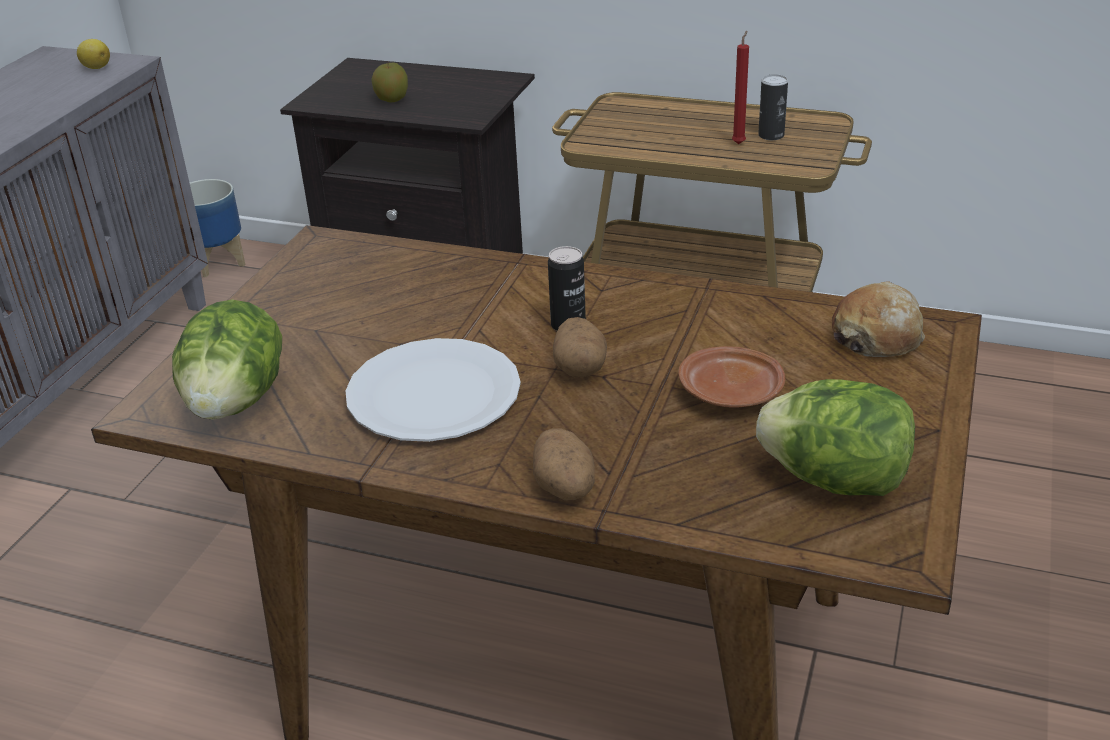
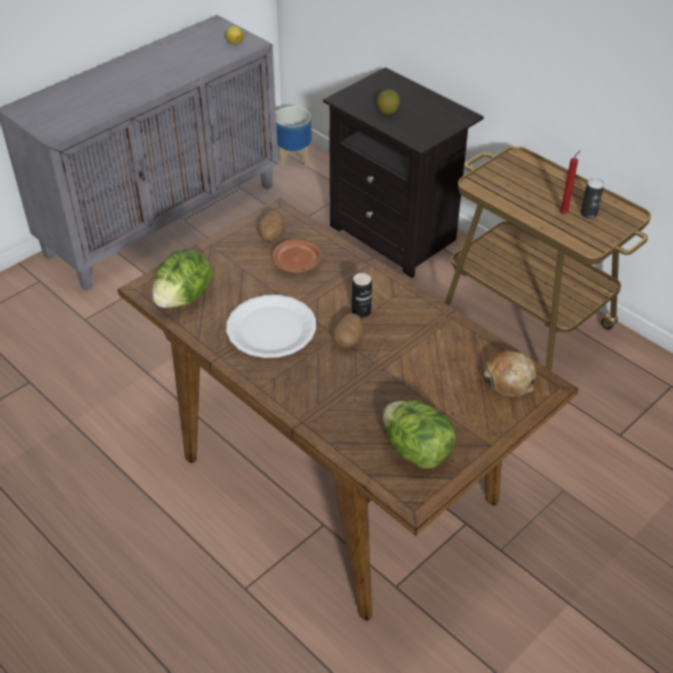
camera: 25 degrees right, 10 degrees up
potato [533,428,595,501] -> potato moved to [258,210,285,241]
brown plate [679,346,785,408] -> brown plate moved to [272,239,322,272]

